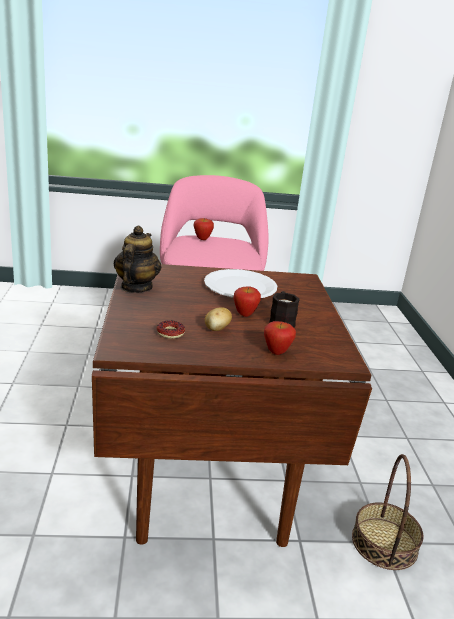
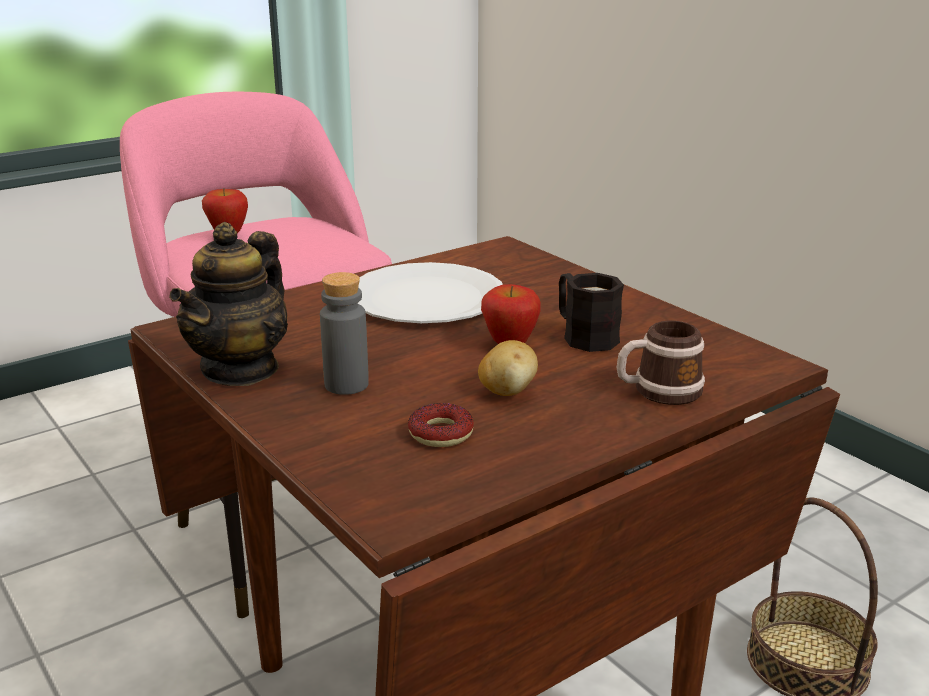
camera: 30 degrees left, 0 degrees up
teapot [114,226,161,293] -> teapot turned 135 degrees counterclockwise [169,222,288,386]
apple [264,321,296,355] -> mug [616,321,705,405]
none -> grey bottle [320,272,369,395]

